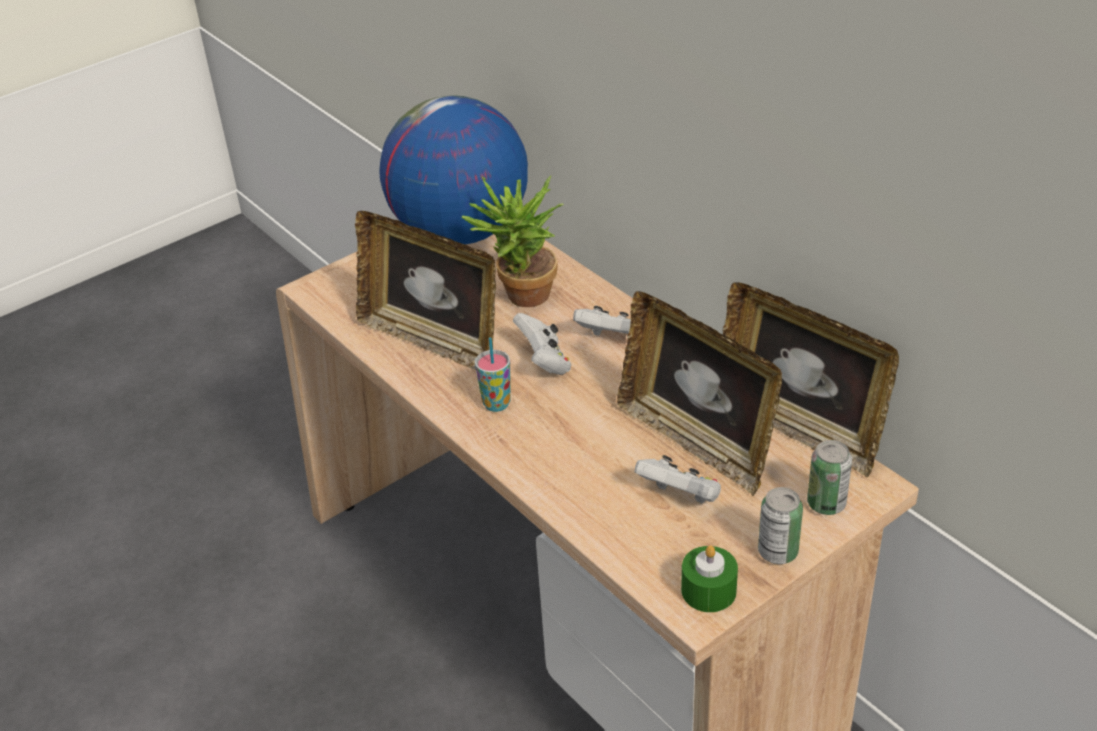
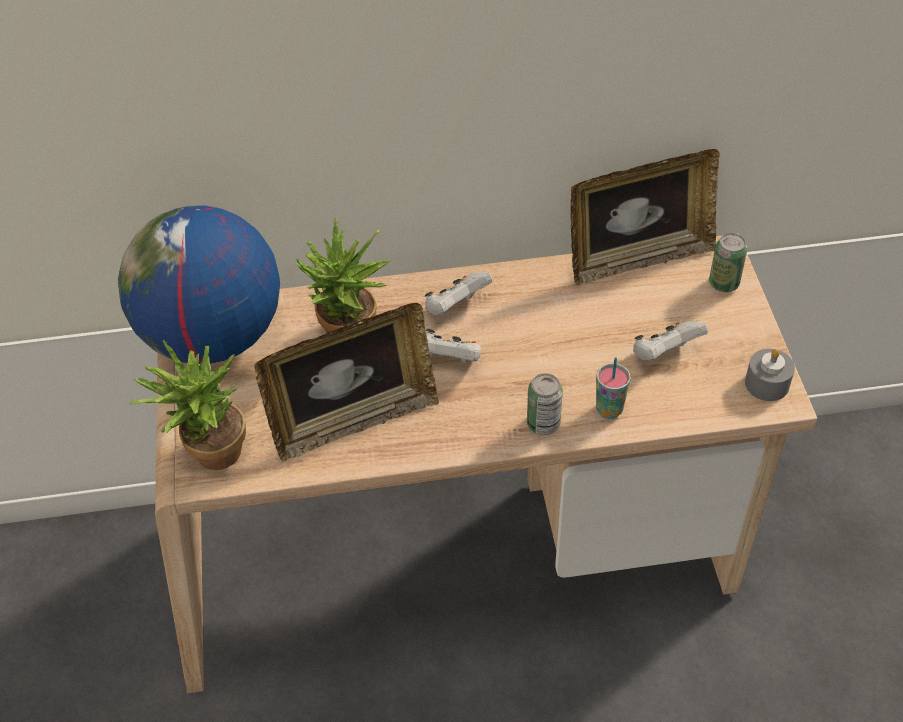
camera: 60 degrees left, 10 degrees up
cup [475,337,511,412] -> cup moved to [596,357,631,419]
picture frame [617,291,782,496] -> none
green candle [681,545,738,612] -> grey candle [745,349,795,401]
can [758,487,803,564] -> can moved to [527,373,563,435]
none -> potted plant [130,340,246,470]

